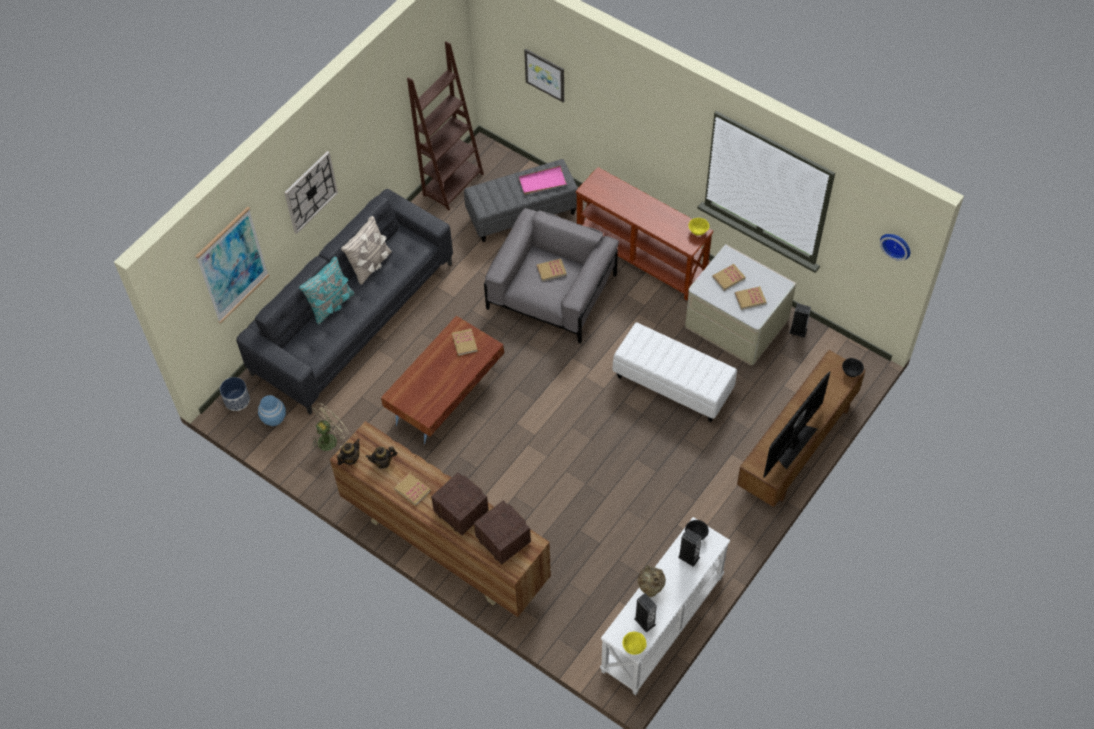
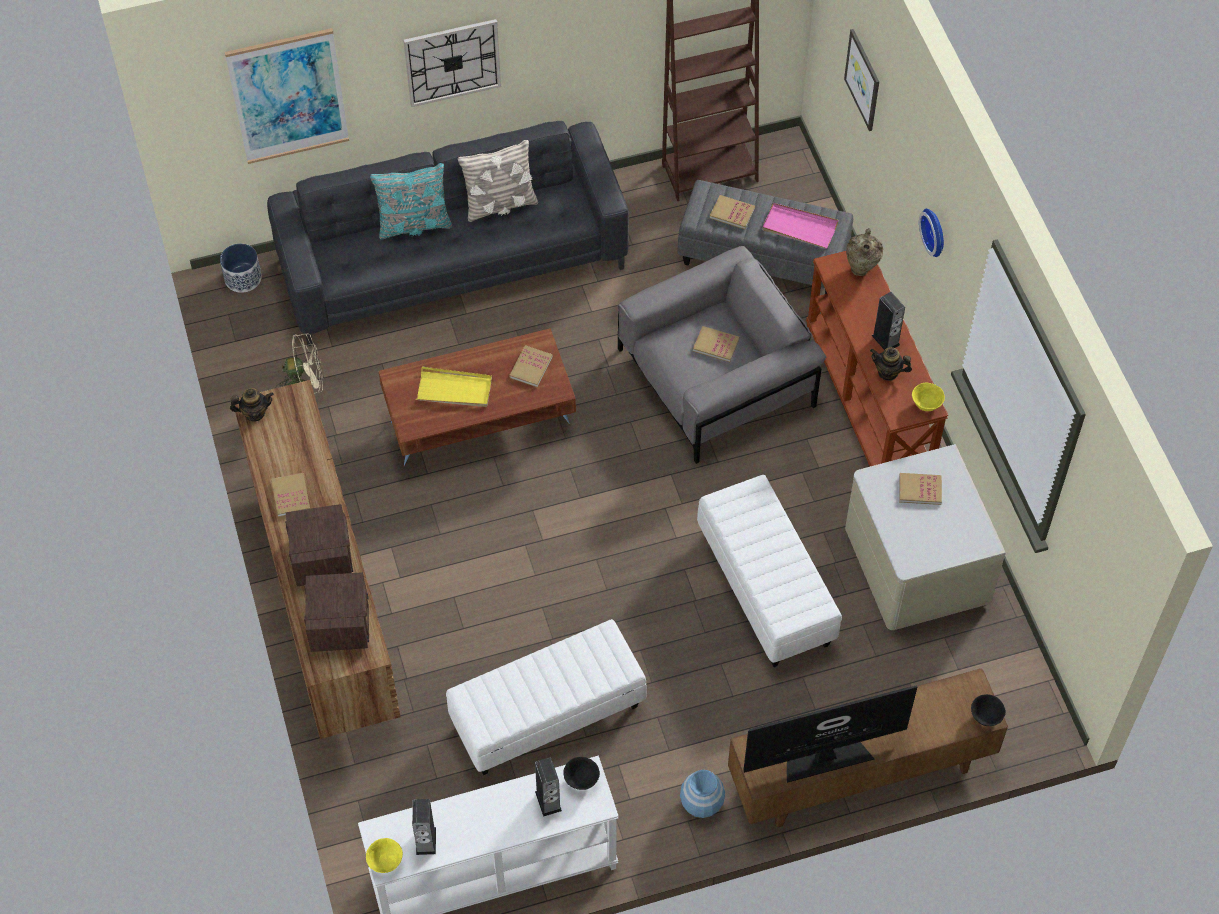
camera: 35 degrees right, 0 degrees up
blue vase [258,395,286,426] -> blue vase moved to [680,770,725,818]
teapot [366,446,397,469] -> teapot moved to [870,347,912,381]
beige vase [638,565,666,597] -> beige vase moved to [846,228,883,276]
book [735,286,767,310] -> book moved to [710,195,755,229]
speaker [789,303,811,338] -> speaker moved to [871,292,905,350]
wall clock [880,234,910,261] -> wall clock moved to [919,209,944,257]
none -> yellow tray [416,366,492,407]
none -> white ottoman [446,619,647,775]

